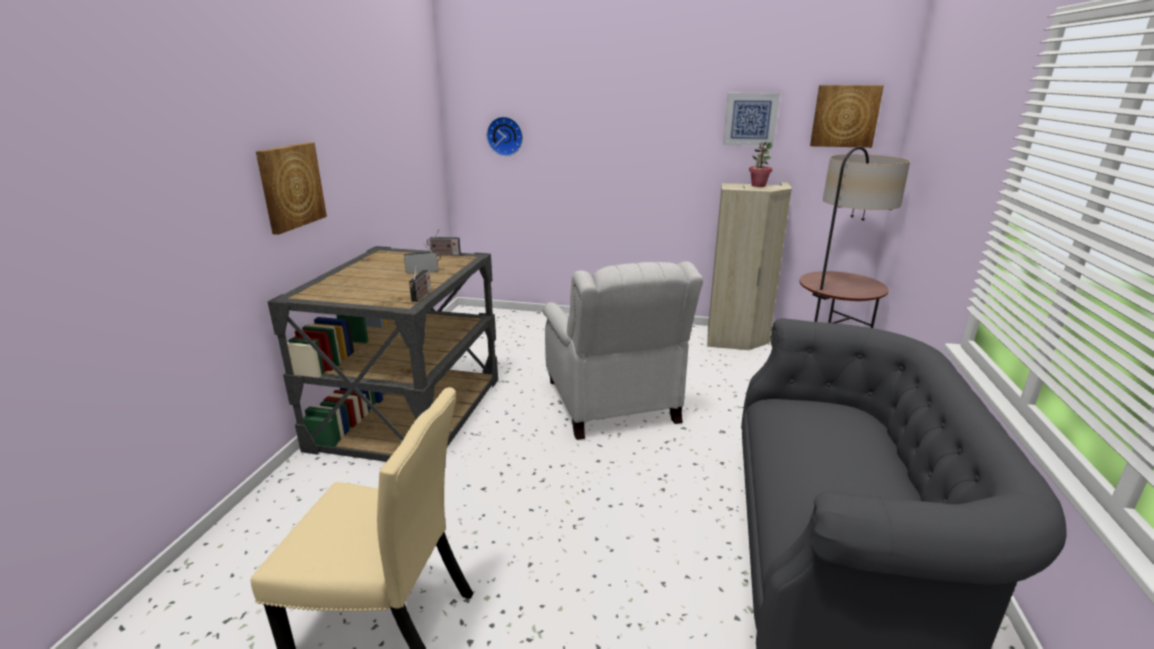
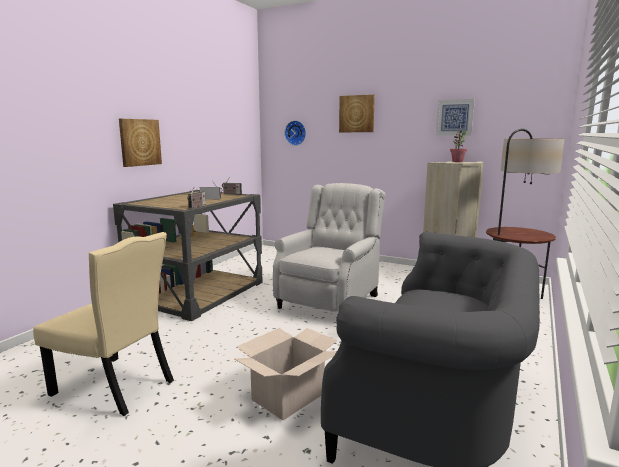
camera: 15 degrees right, 10 degrees down
white armchair [543,261,703,440] -> white armchair turned 150 degrees counterclockwise [273,183,386,312]
picture [810,85,884,148] -> picture moved to [339,94,375,132]
none -> cardboard box [235,328,337,420]

